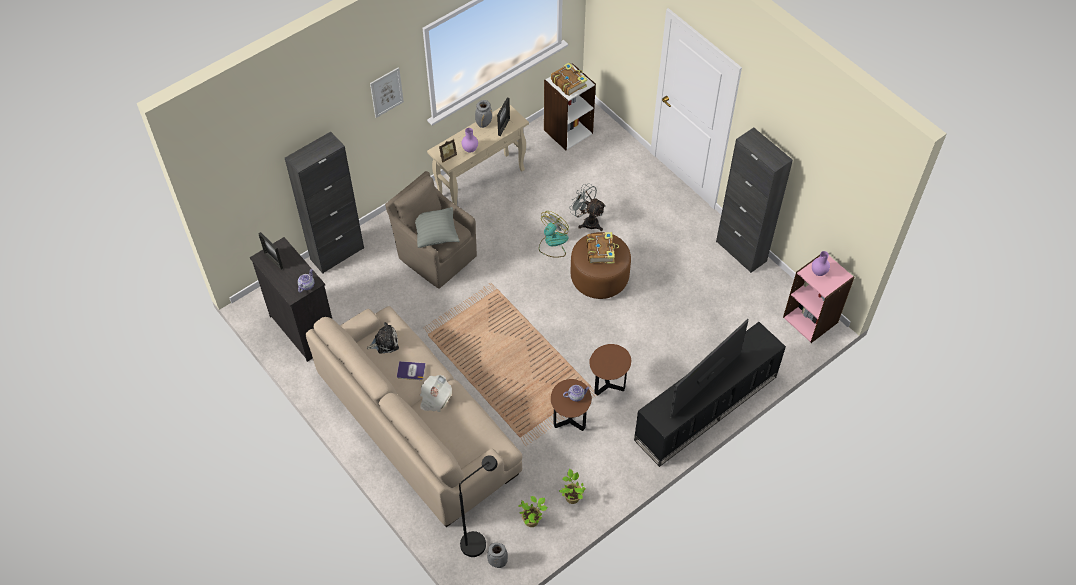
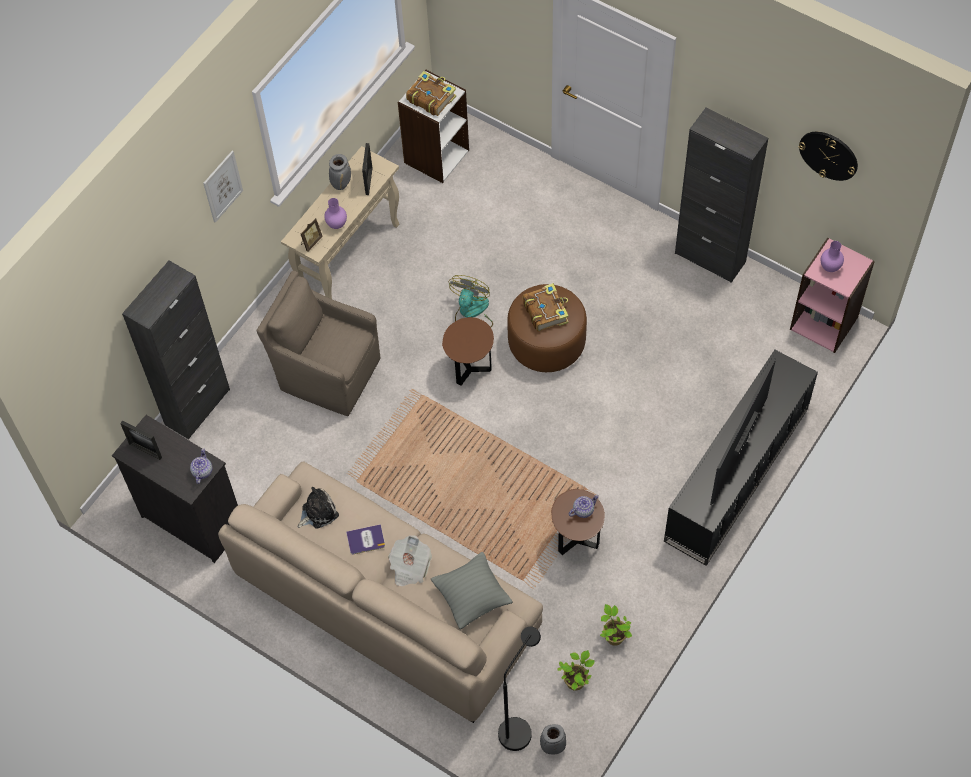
camera: 15 degrees left, 5 degrees up
grey pillow [415,207,459,248] -> grey pillow moved to [431,552,513,629]
grey fan [569,183,606,231] -> none
brown side table [589,344,631,396] -> brown side table moved to [442,317,494,386]
none -> wall clock [799,132,858,181]

